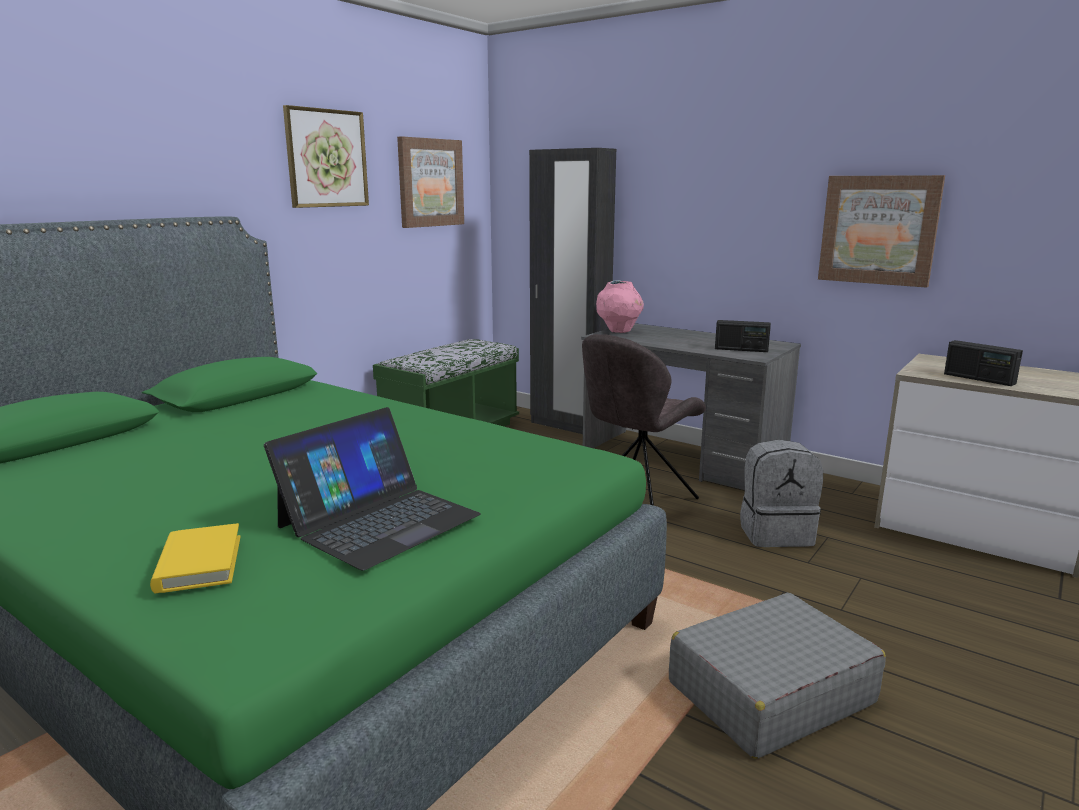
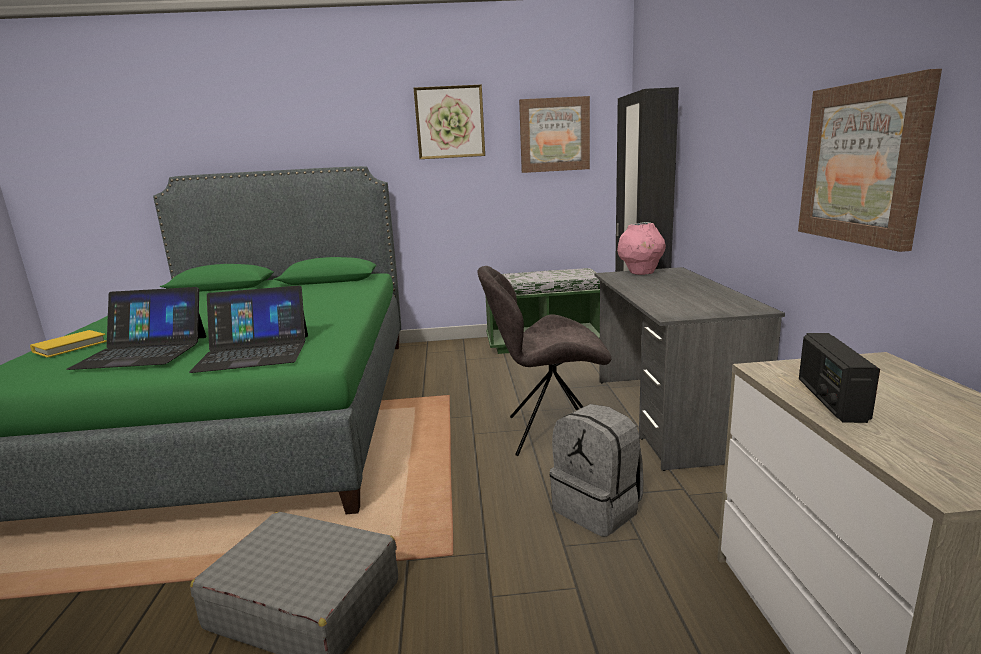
camera: 50 degrees right, 0 degrees up
radio [715,320,771,352] -> none
none -> laptop [189,286,308,373]

